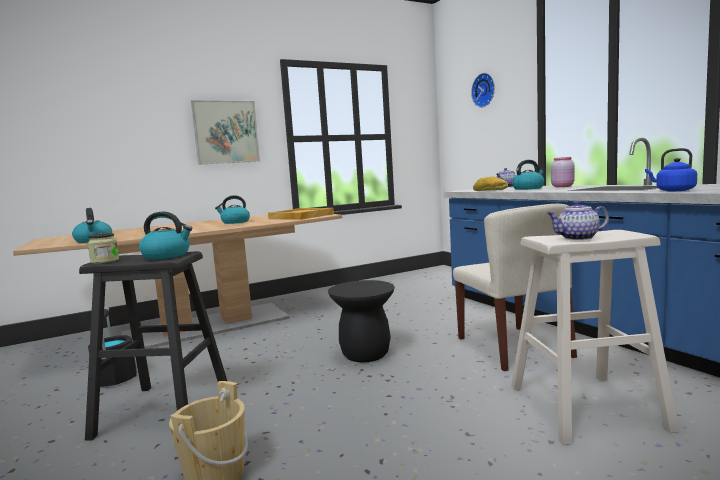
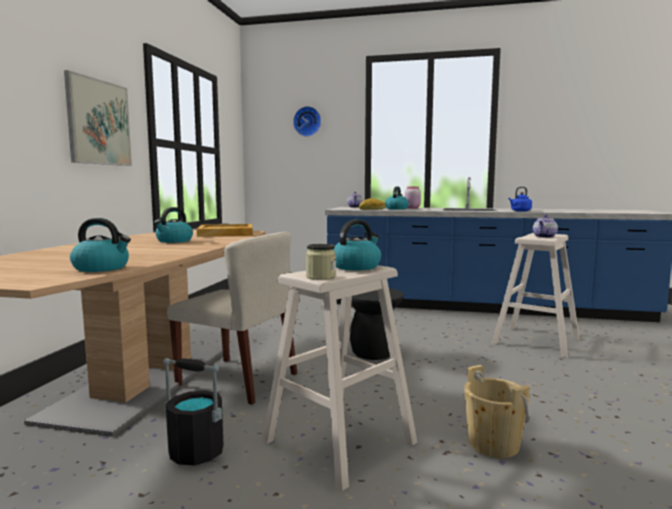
camera: 50 degrees left, 0 degrees up
black stool [79,251,227,441] -> beige stool [262,265,417,491]
beige chair [453,204,577,371] -> beige chair moved to [167,232,297,405]

